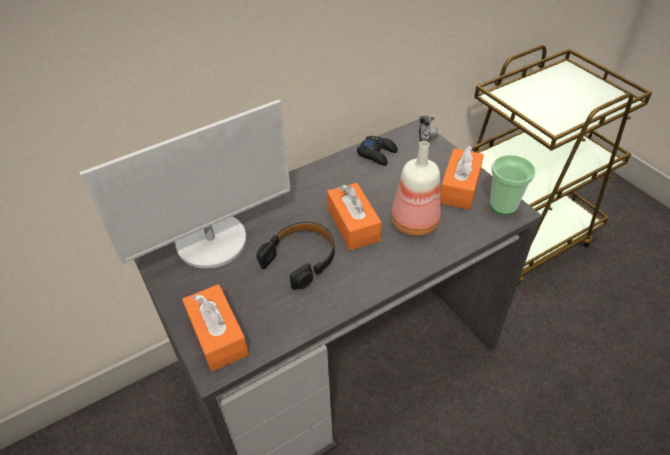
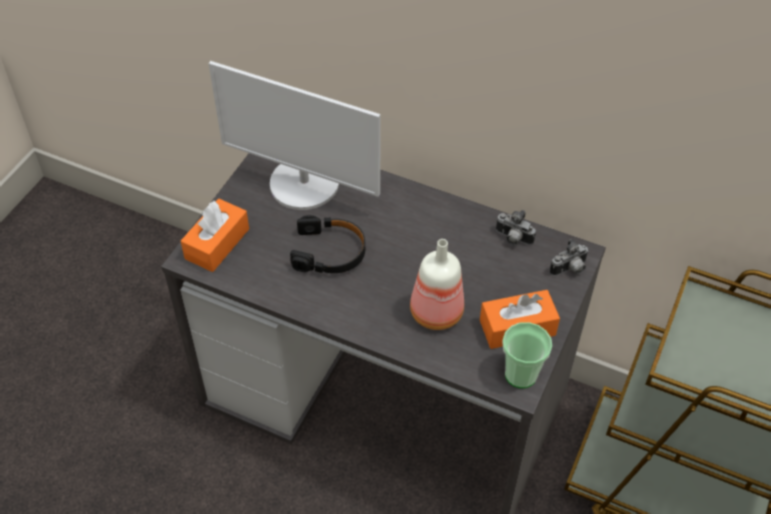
camera: 55 degrees right, 5 degrees up
orange tissue box [327,183,382,250] -> none
black game controller [357,136,398,166] -> camera [496,210,536,245]

